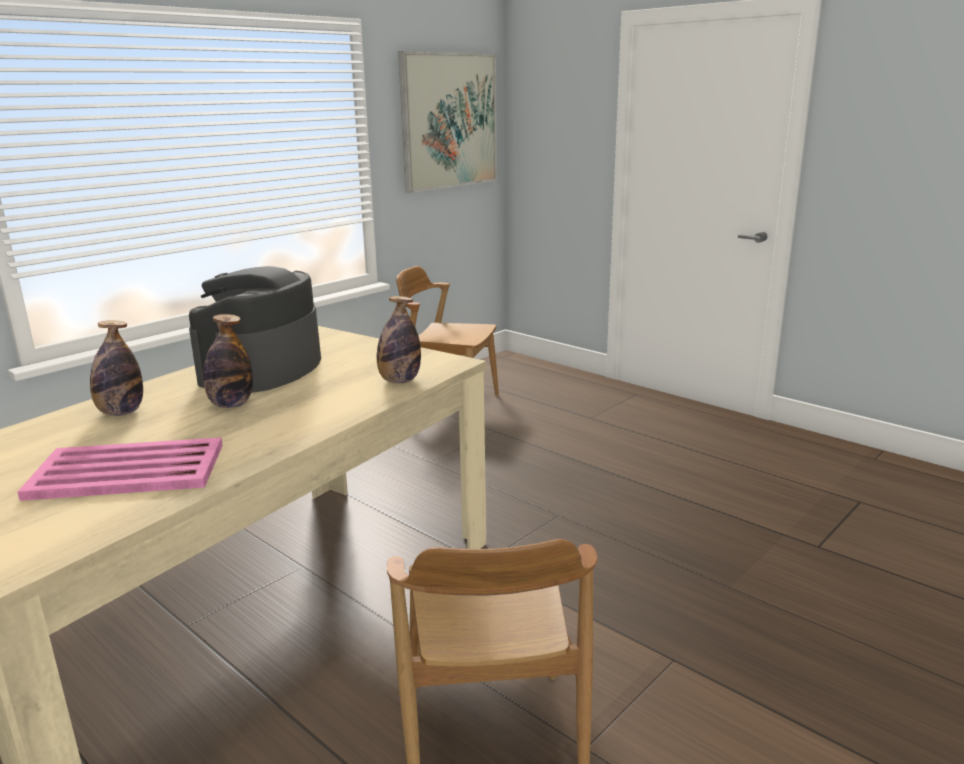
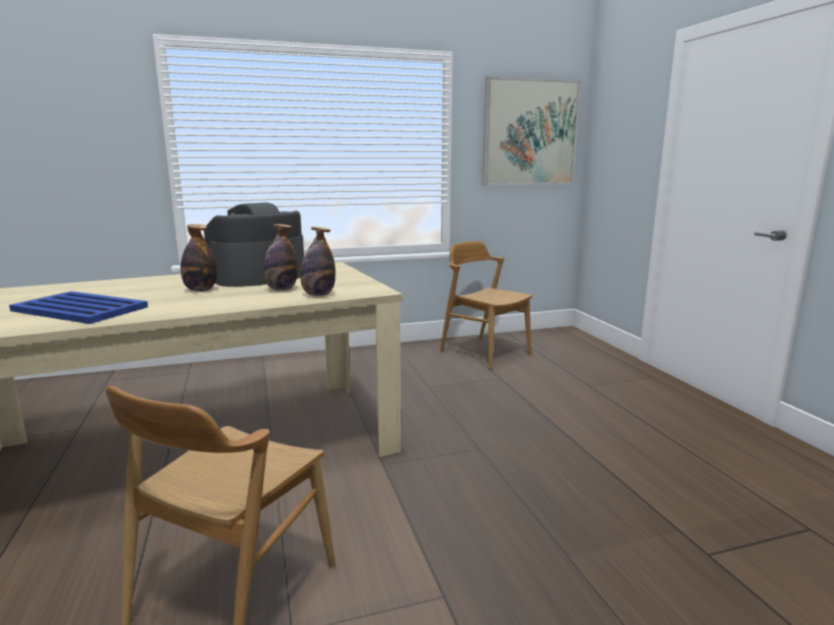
camera: 30 degrees right, 5 degrees down
pink tray [18,437,223,501] -> blue tray [9,291,148,324]
bottle [90,320,143,416] -> bottle moved to [264,224,298,290]

